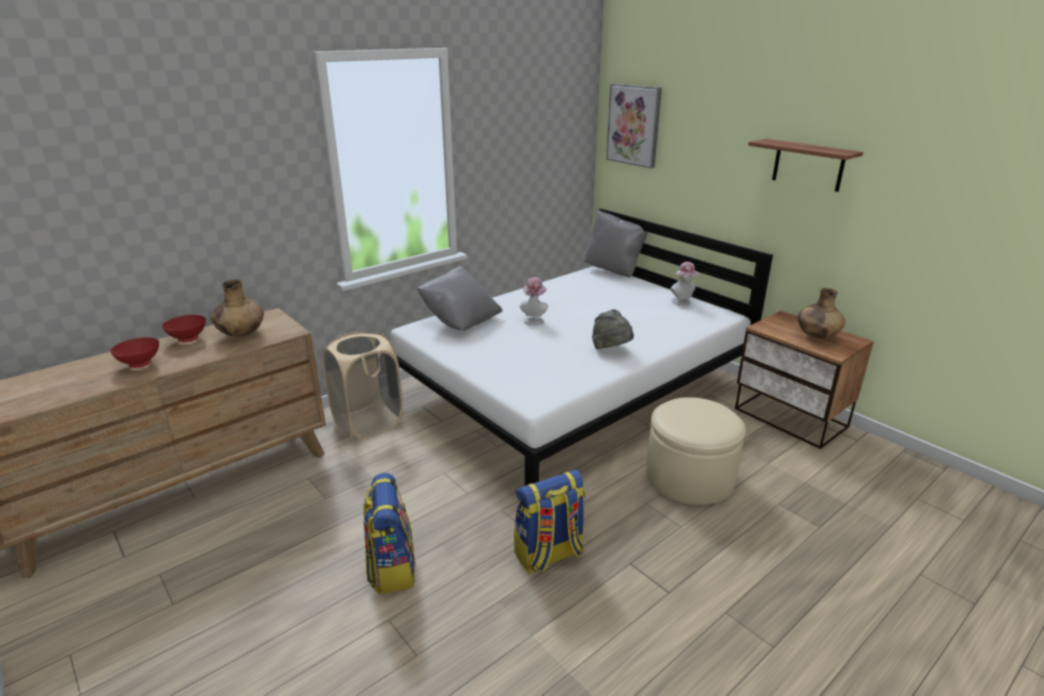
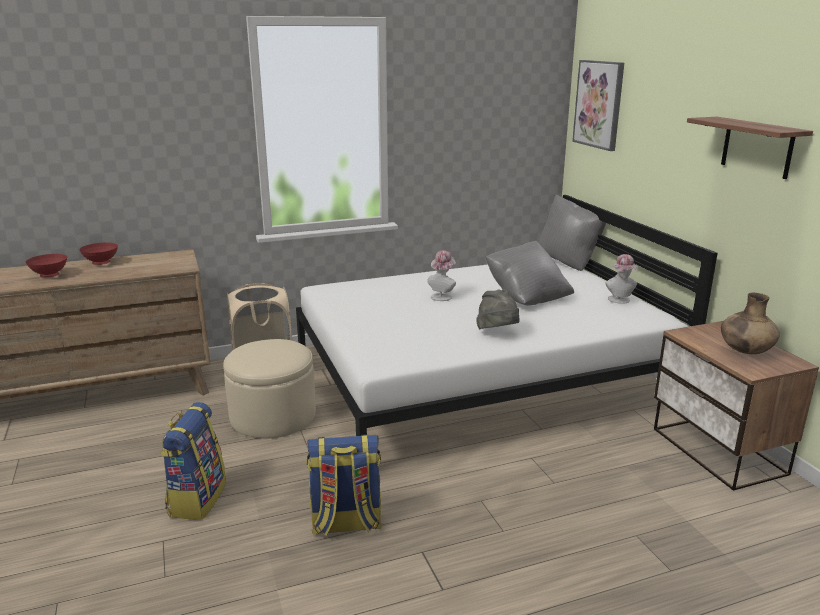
camera: 20 degrees right, 5 degrees down
brown vase [211,280,264,337] -> none
grey pillow [417,266,502,330] -> grey pillow moved to [486,241,574,306]
beige ottoman [646,397,746,505] -> beige ottoman moved to [223,339,316,438]

